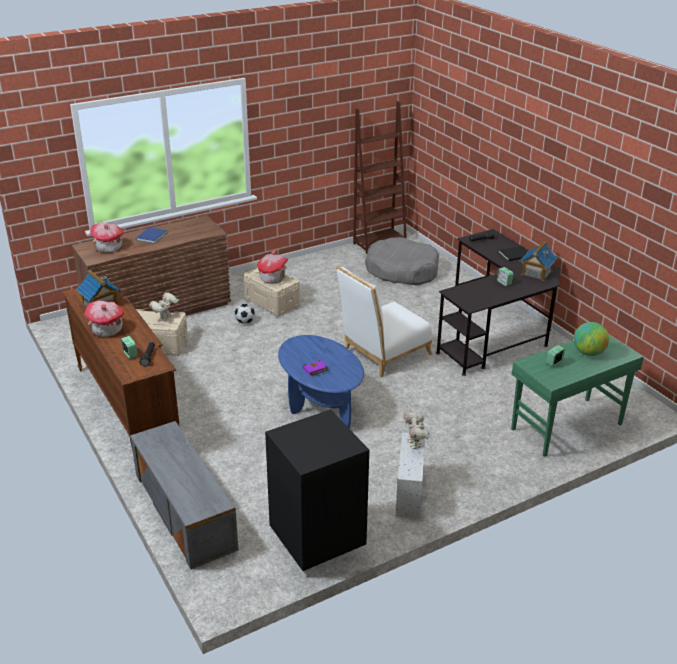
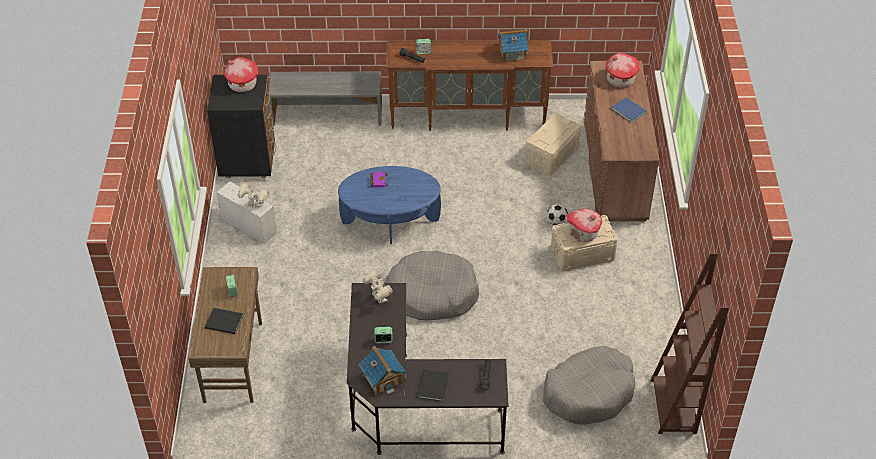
camera: 120 degrees right, 15 degrees up
toy house [85,300,124,337] -> toy house moved to [224,57,258,92]
toy robot [149,292,179,322] -> toy robot moved to [362,270,393,304]
white chair [336,266,432,377] -> grey dog bed [385,251,479,320]
green console table [511,335,644,457] -> brown console table [189,267,262,403]
globe [574,322,609,356] -> black book [205,308,244,334]

